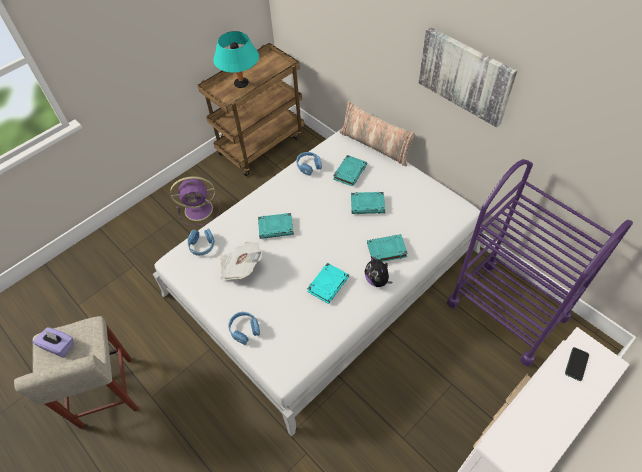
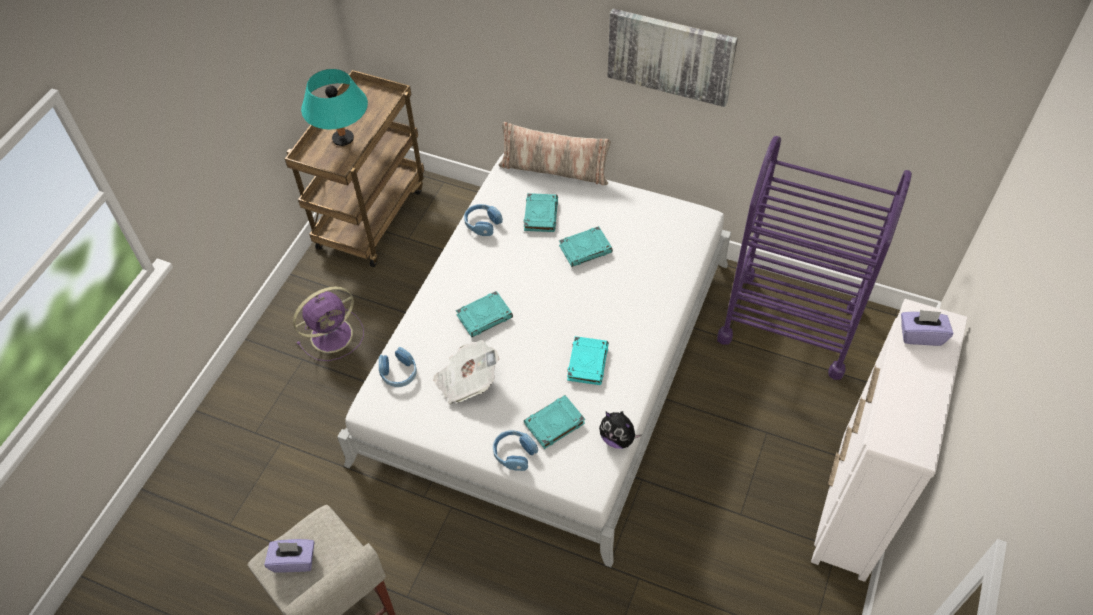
camera: 25 degrees left, 0 degrees up
plush toy [365,257,393,287] -> plush toy moved to [599,411,642,449]
turquoise book [367,234,408,262] -> turquoise book moved to [524,395,585,449]
phone [565,347,589,381] -> purple tissue box [901,310,953,346]

